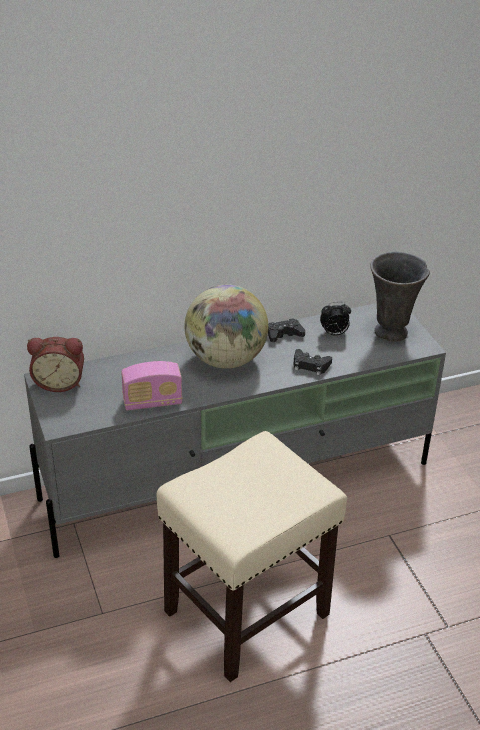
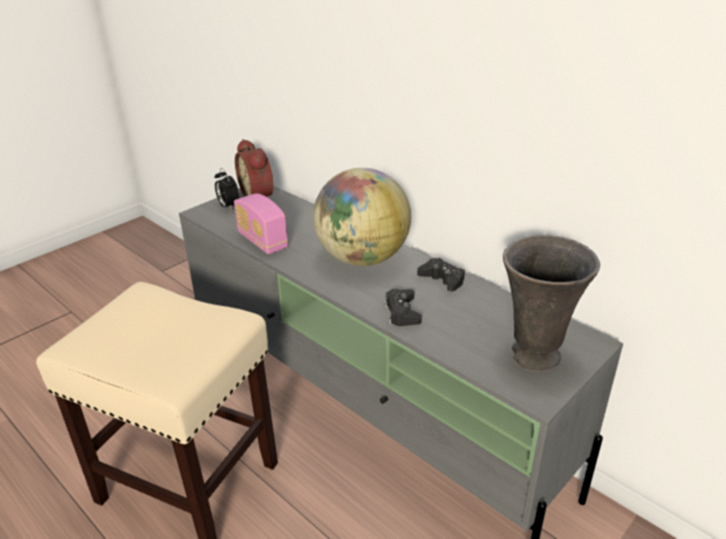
camera: 65 degrees right, 5 degrees down
alarm clock [320,302,351,336] -> alarm clock moved to [215,168,240,210]

